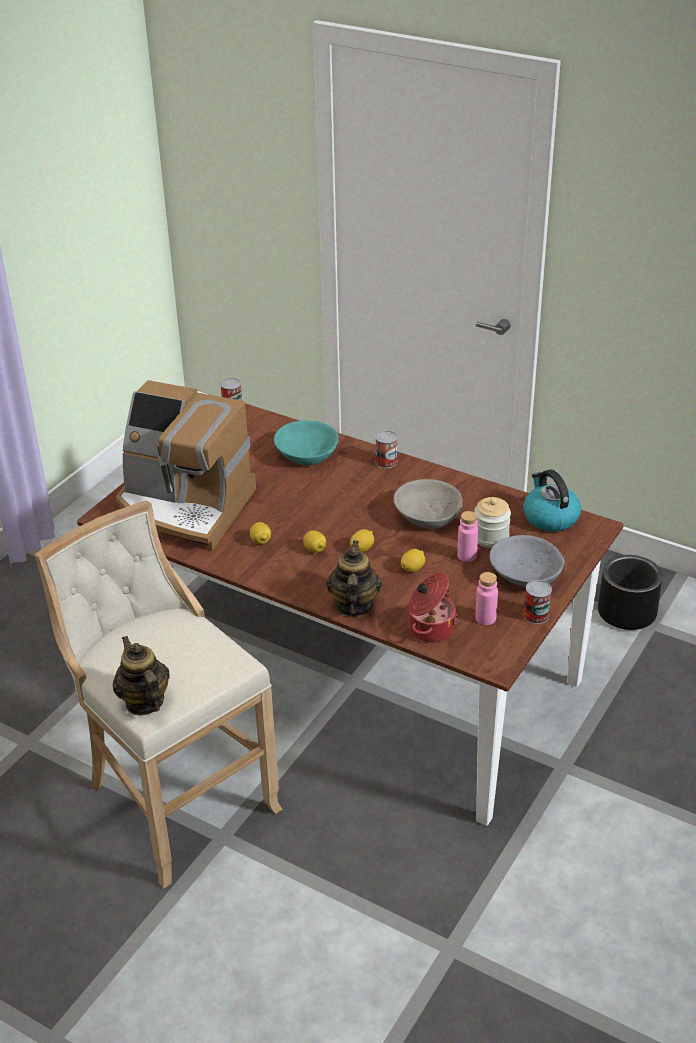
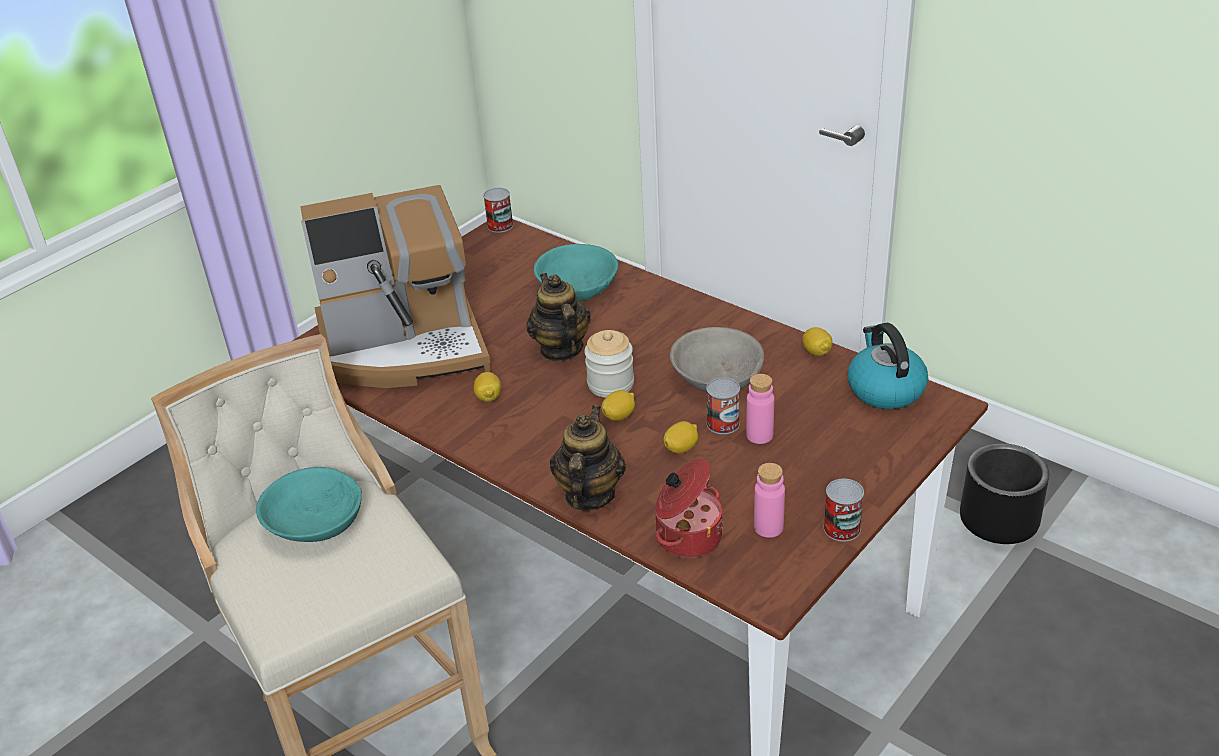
camera: 10 degrees right, 0 degrees up
teapot [113,636,170,715] -> teapot moved to [526,273,591,361]
coffee machine [116,380,256,551] -> coffee machine turned 45 degrees counterclockwise [300,185,490,388]
lemon [303,530,326,553] -> lemon moved to [802,327,832,356]
can [375,431,398,468] -> can moved to [706,378,740,434]
jar [474,497,511,548] -> jar moved to [584,330,634,398]
grey bowl [489,535,565,587] -> none
none -> turquoise bowl [256,467,362,542]

